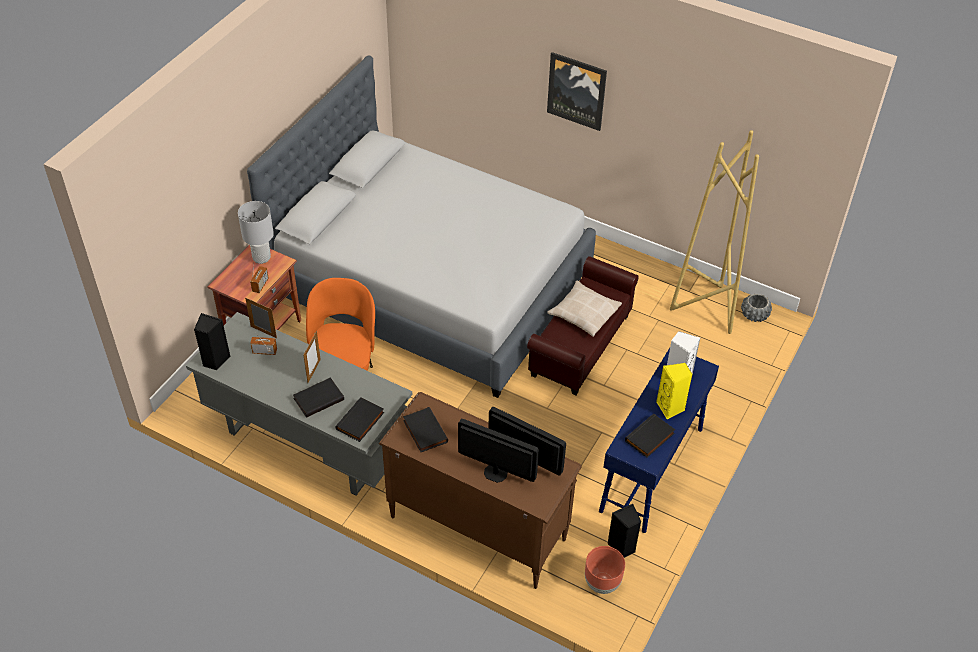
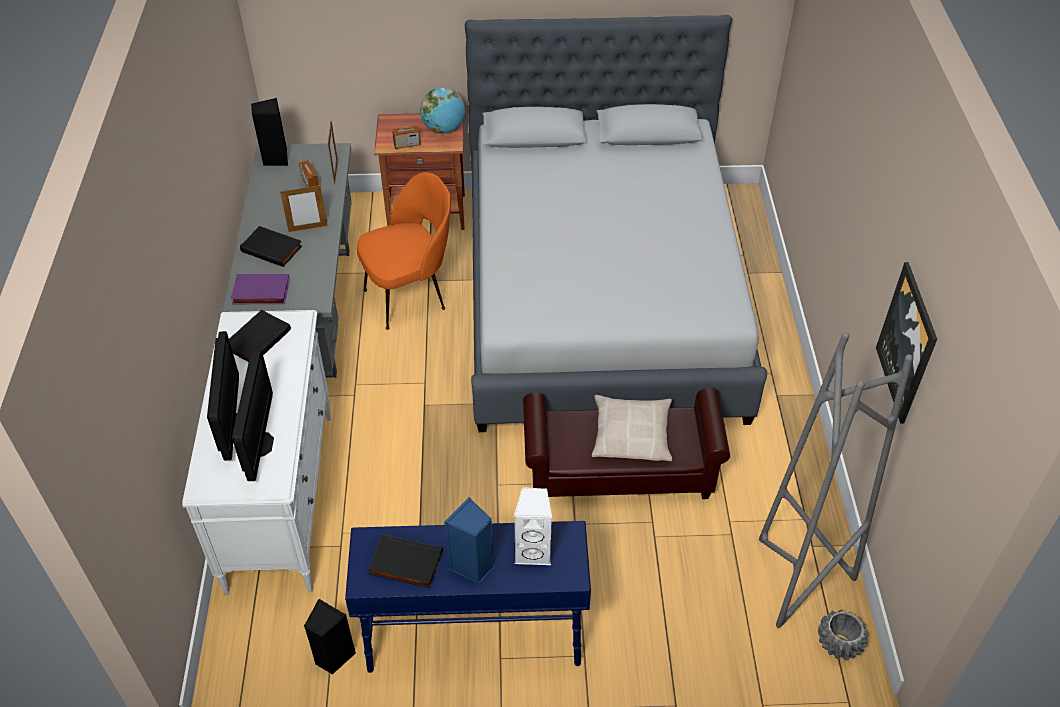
camera: 60 degrees right, 0 degrees up
grey table lamp [238,201,274,264] -> globe [420,88,465,134]
black book [336,397,384,442] -> purple book [231,274,290,304]
brown dresser [379,392,582,589] -> white dresser [182,310,331,595]
picture [547,52,607,131] -> picture moved to [876,262,937,423]
brown planter [585,546,625,594] -> none
yellow speaker [656,363,693,419] -> blue speaker [444,497,494,583]
yellow clothes rack [670,130,759,334] -> grey clothes rack [759,332,913,628]

